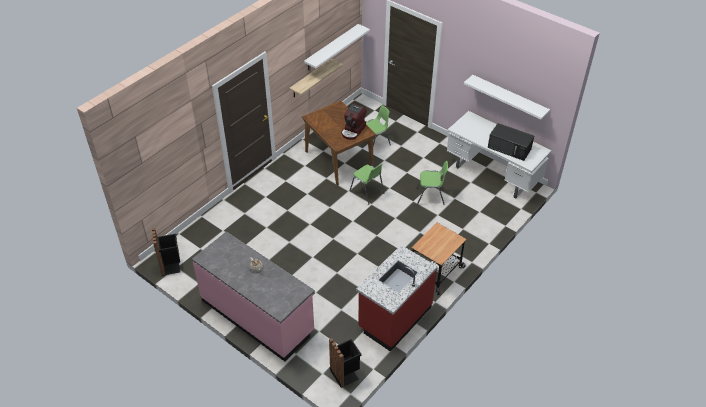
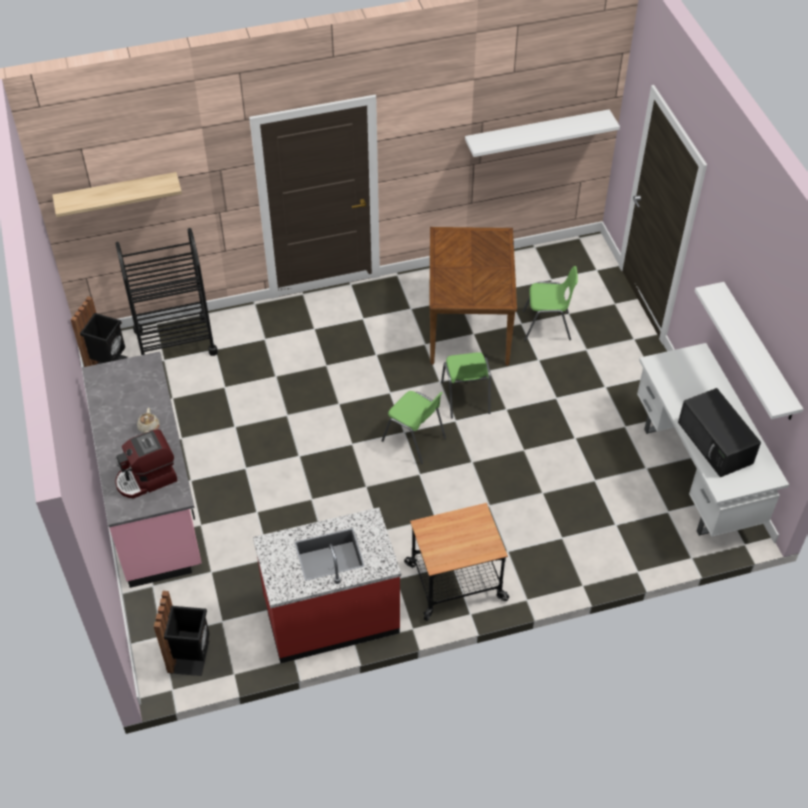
camera: 35 degrees right, 5 degrees up
shelf [289,59,343,97] -> shelf moved to [52,172,182,217]
coffee machine [341,103,367,140] -> coffee machine moved to [115,429,178,499]
green chair [417,161,448,205] -> green chair moved to [381,391,446,464]
none -> black cart [116,228,218,356]

